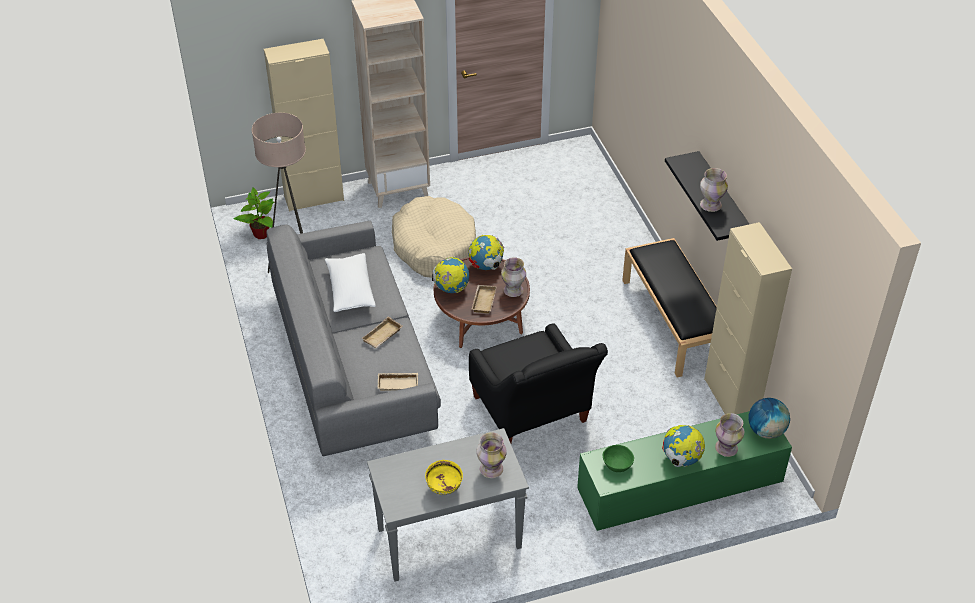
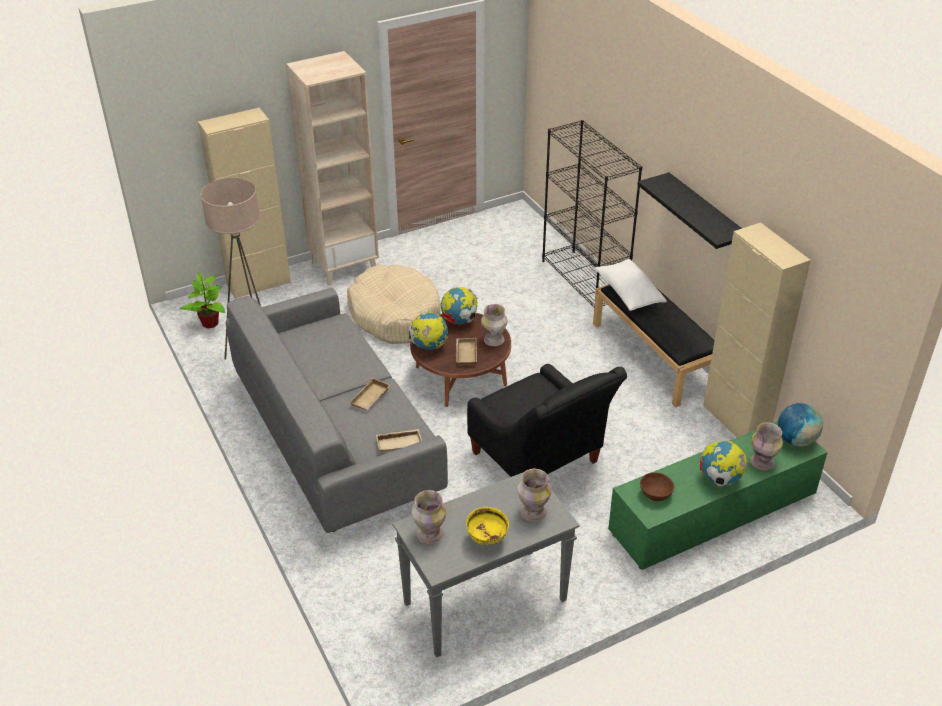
camera: 10 degrees left, 5 degrees down
white pillow [325,253,376,312] -> white pillow moved to [595,259,667,311]
green bowl [603,445,634,472] -> brown bowl [640,472,674,501]
vase [700,168,728,212] -> vase moved to [412,490,446,544]
none -> black bookcase [542,120,642,307]

